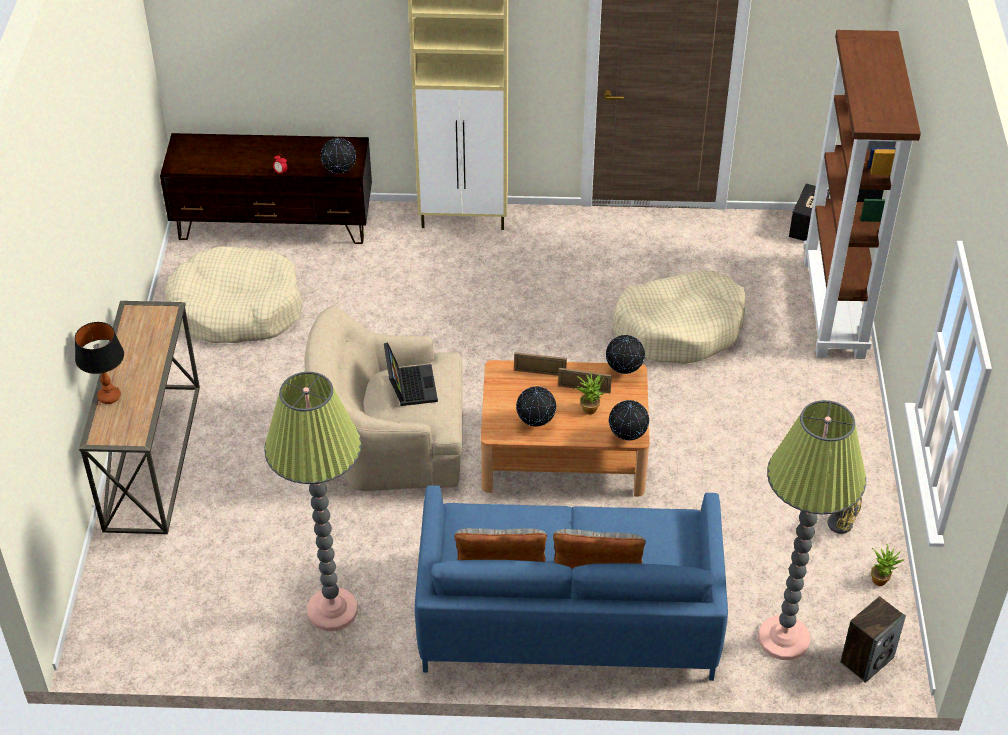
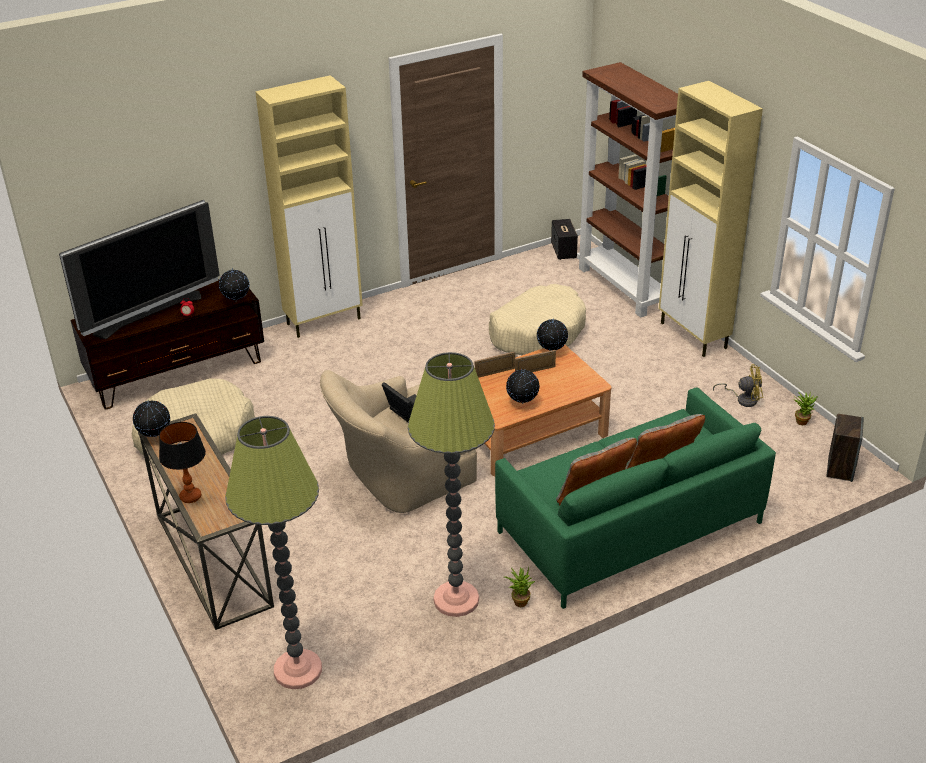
camera: 30 degrees left, 10 degrees down
blue sofa [415,485,728,681] -> green sofa [495,388,776,609]
potted plant [576,371,605,414] -> potted plant moved to [504,567,535,607]
globe [609,400,649,441] -> globe moved to [133,400,170,437]
floor lamp [758,400,866,660] -> floor lamp moved to [225,416,322,689]
none -> television [59,200,220,339]
none -> beige cabinet [659,81,763,357]

